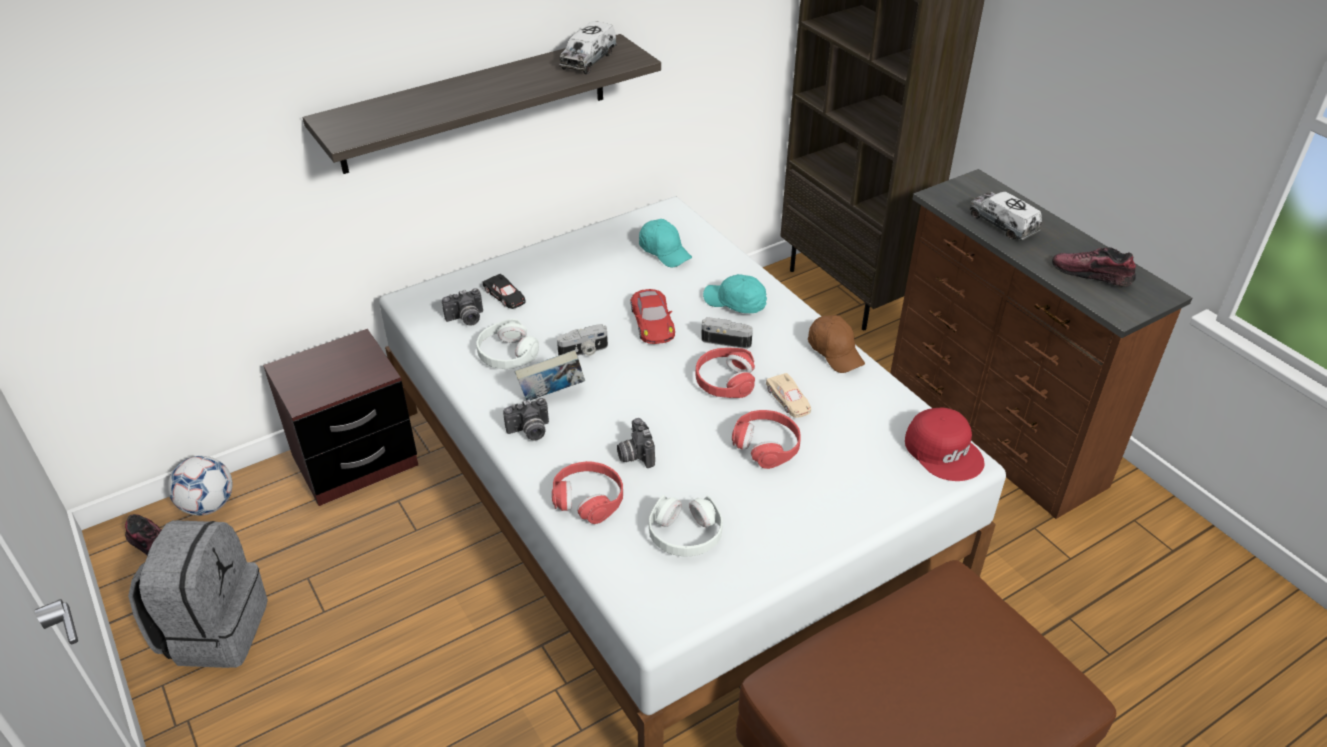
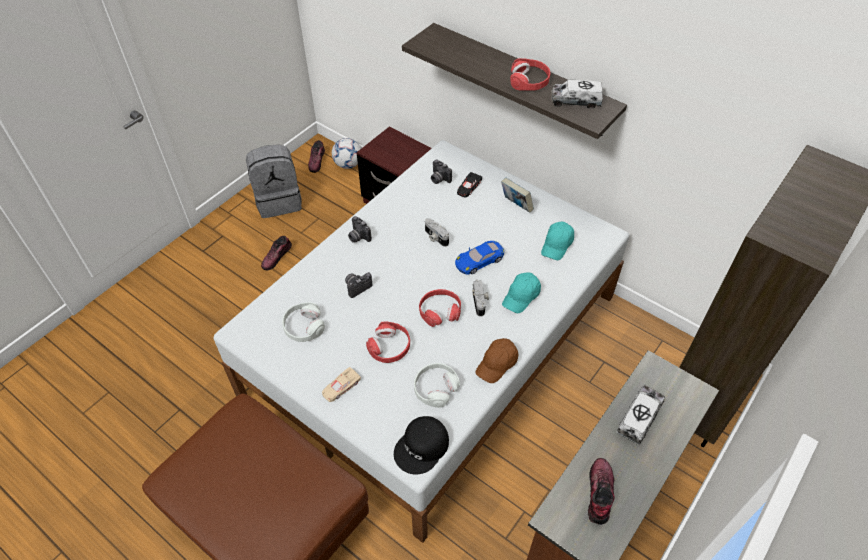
camera: 70 degrees right, 10 degrees up
white headphones [476,319,539,369] -> white headphones moved to [414,363,460,408]
book [515,350,585,400] -> book moved to [501,178,534,213]
red headphones [552,461,623,524] -> red headphones moved to [510,58,551,91]
red toy car [630,289,675,344] -> blue toy car [455,241,504,274]
turquoise cap [703,274,767,313] -> turquoise cap turned 150 degrees counterclockwise [502,272,541,313]
beige toy car [766,373,811,418] -> beige toy car moved to [322,367,361,402]
red cap [905,408,985,481] -> black cap [394,416,449,474]
none -> shoe [261,236,292,271]

